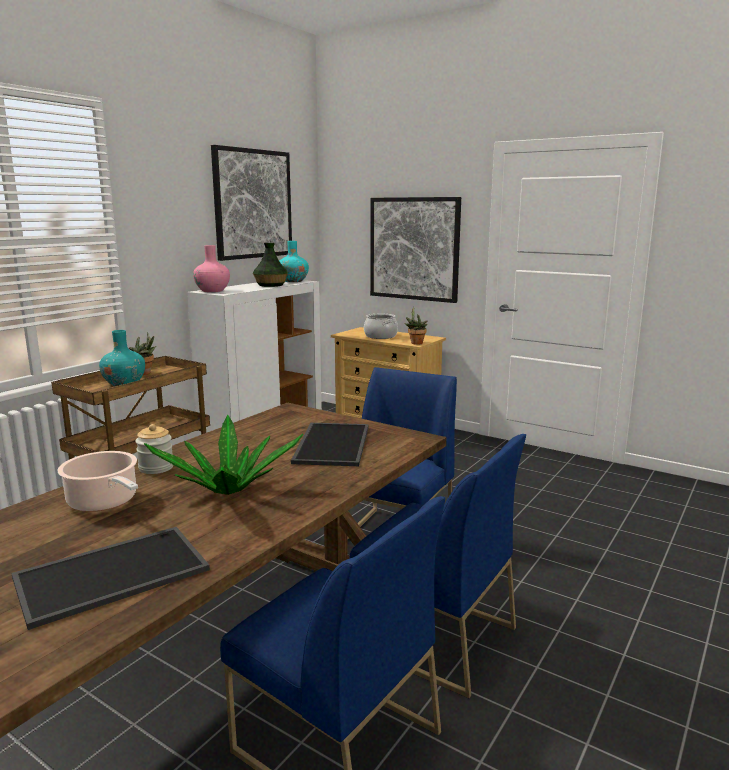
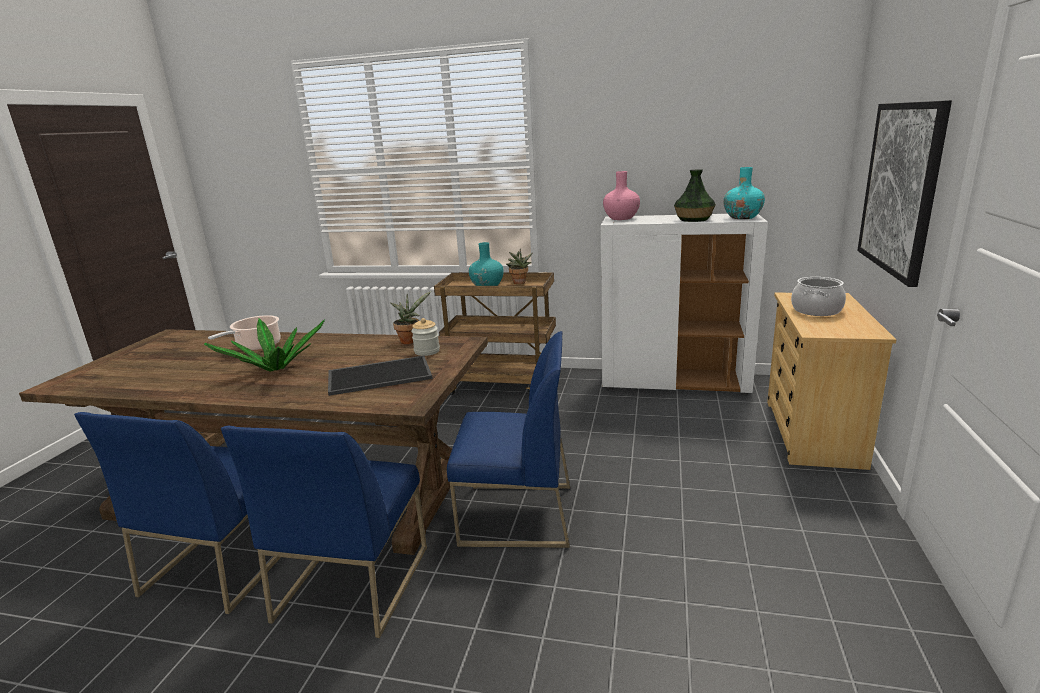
camera: 70 degrees right, 5 degrees up
tray [11,527,210,630] -> none
jar [135,424,173,474] -> jar moved to [411,318,440,356]
picture [211,145,292,261] -> none
potted plant [404,307,427,345] -> potted plant moved to [390,291,431,344]

